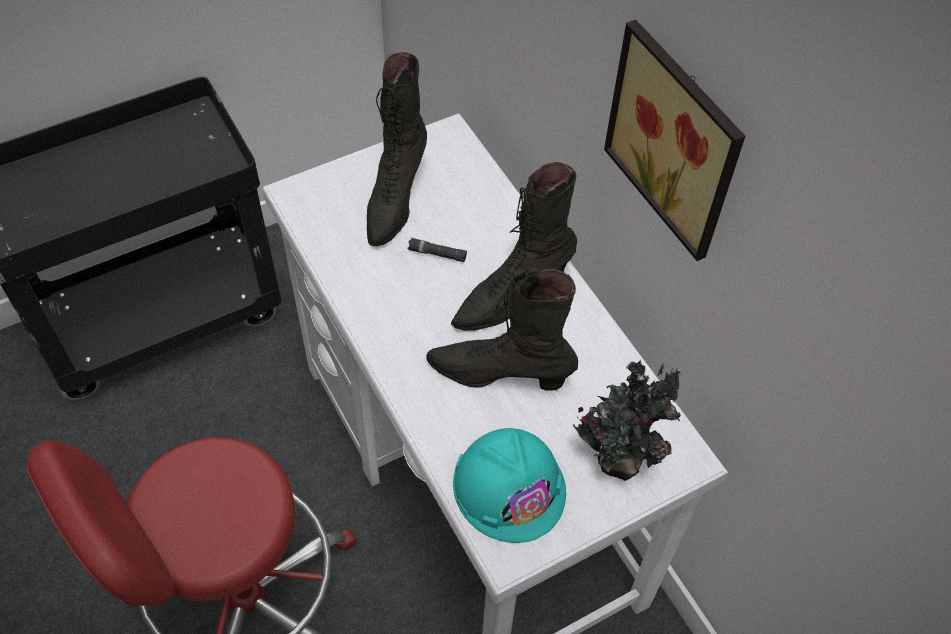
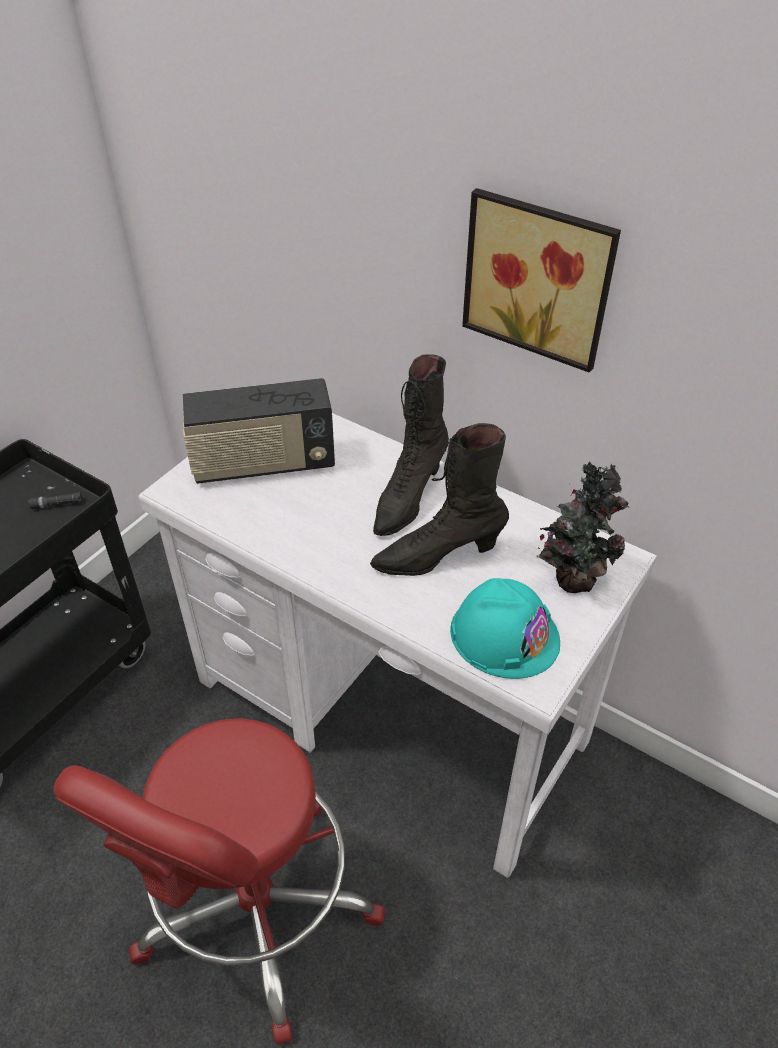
camera: 25 degrees left, 10 degrees down
black boot [367,52,427,246] -> radio [183,378,335,484]
black flashlight [407,238,467,262] -> black flashlight moved to [28,492,82,509]

